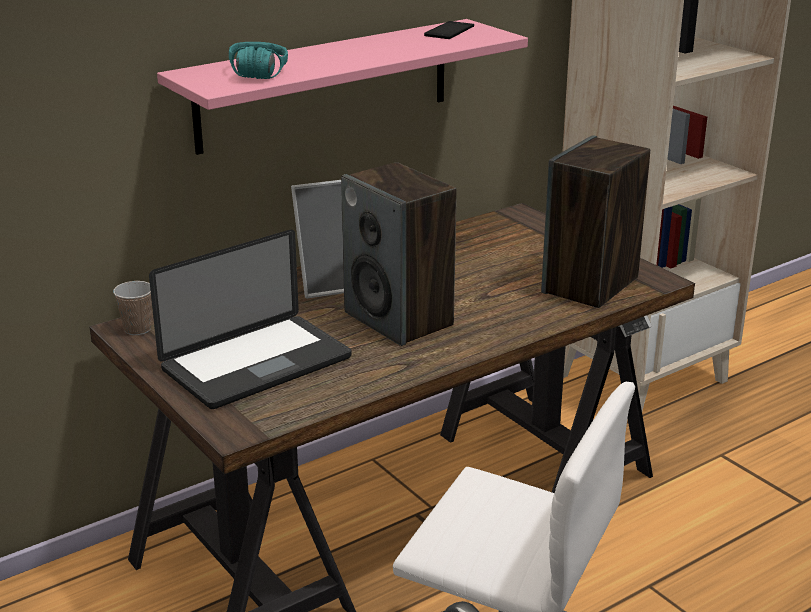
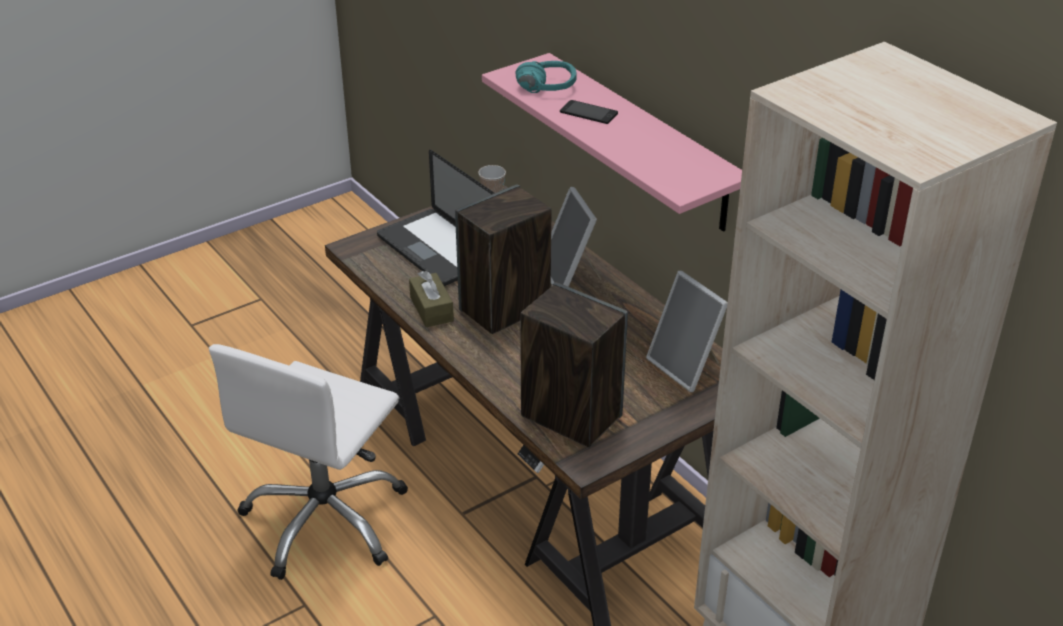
camera: 90 degrees right, 10 degrees up
phone [424,21,474,39] -> phone moved to [560,100,618,124]
none -> brown tissue box [409,271,454,327]
none -> picture frame [646,271,728,392]

